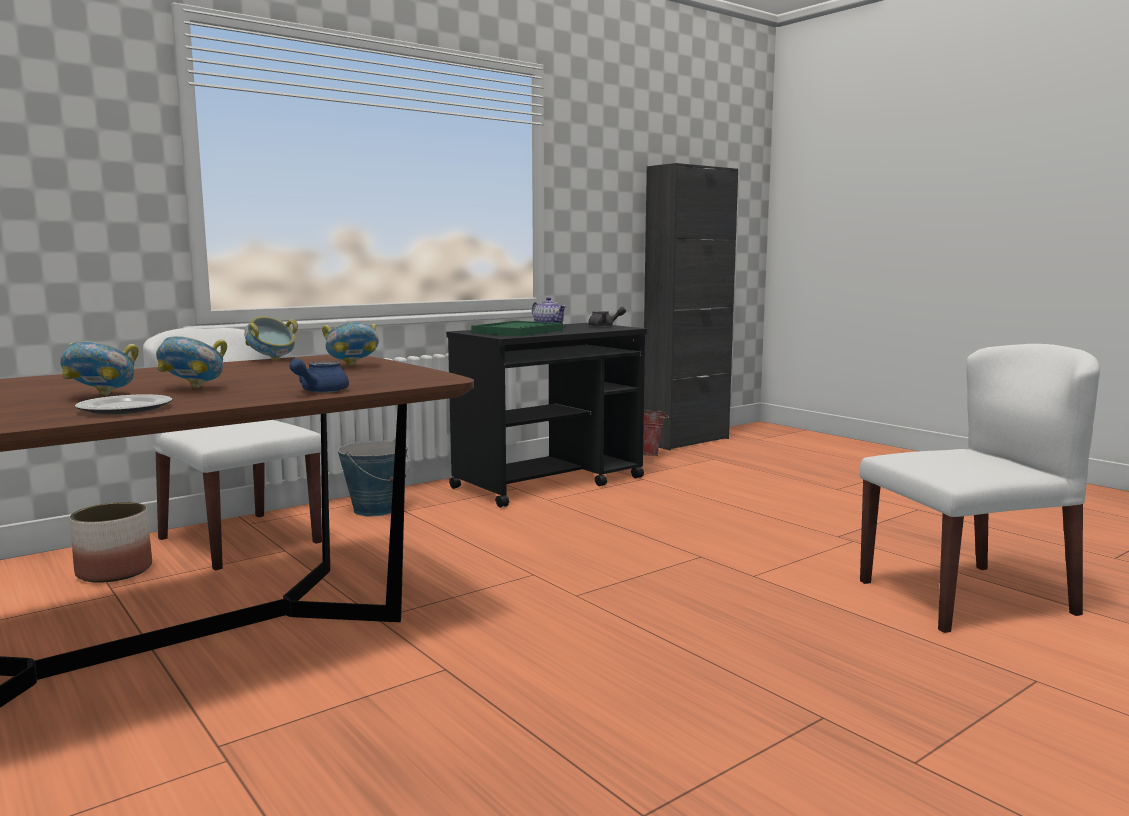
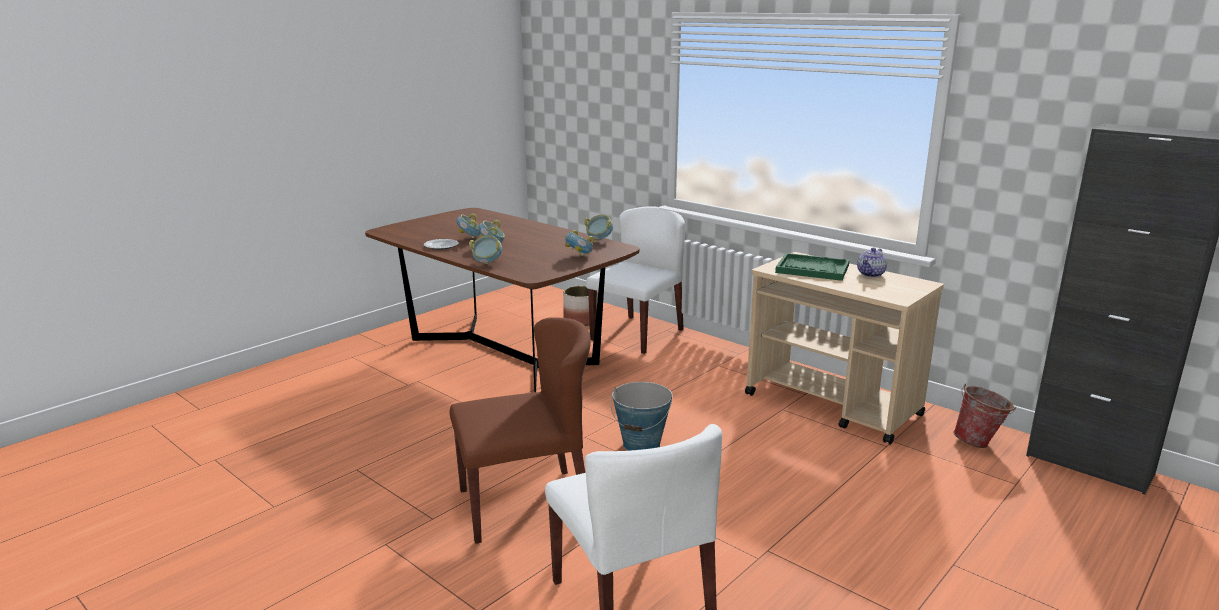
camera: 80 degrees right, 10 degrees up
blue teapot [289,359,349,393] -> bowl [469,235,502,264]
bucket [338,439,410,517] -> bucket moved to [611,382,673,451]
black cart [446,323,647,508] -> beige cart [745,252,944,445]
grey teapot [588,307,626,327] -> none
none -> brown chair [450,317,591,544]

